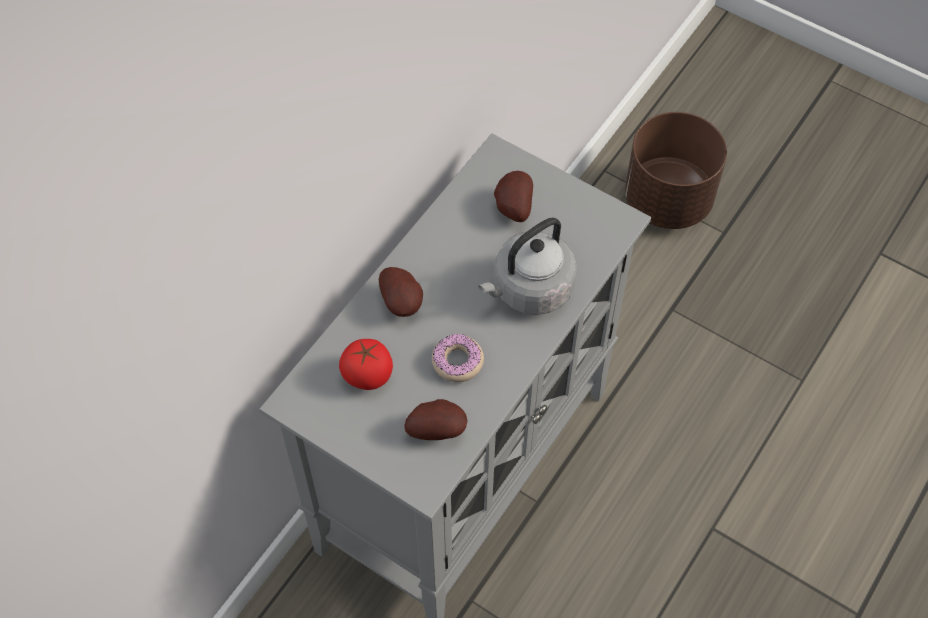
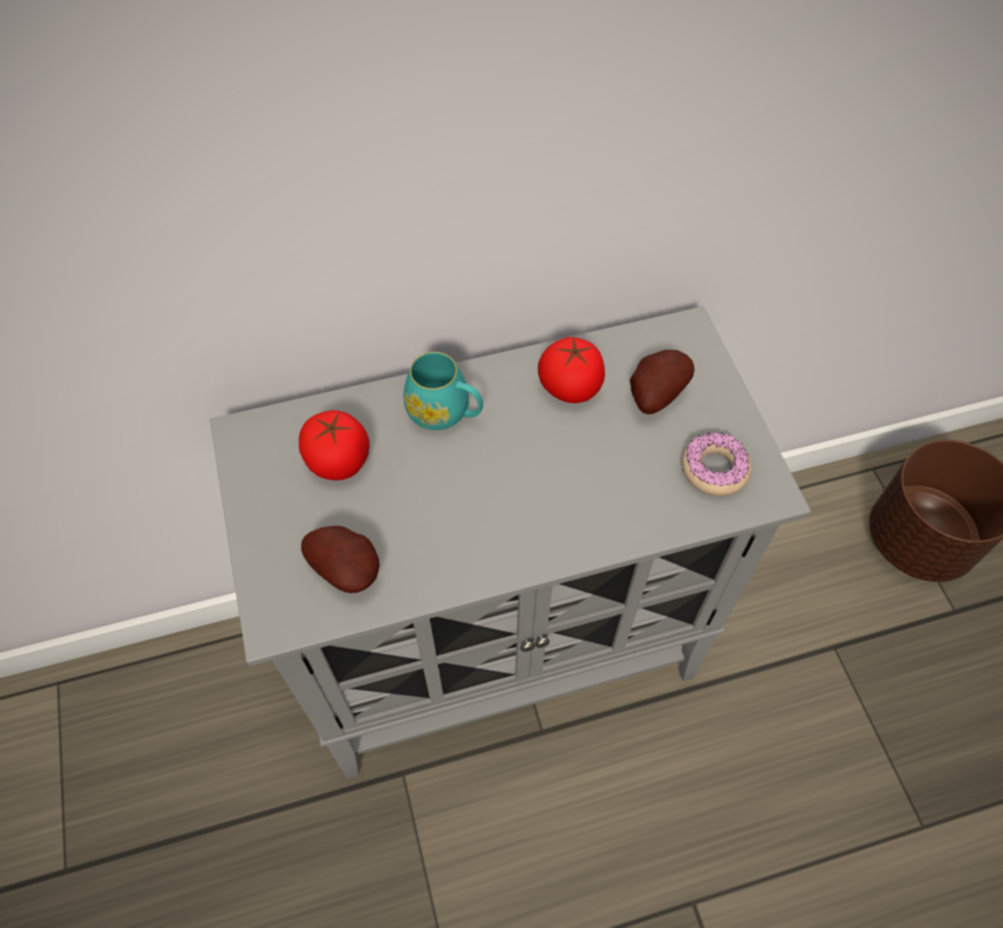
camera: 40 degrees right, 0 degrees up
potato [379,267,423,317] -> turquoise mug [403,352,483,430]
donut [432,334,484,382] -> donut moved to [682,432,752,496]
grey kettle [478,218,577,315] -> none
none -> tomato [538,337,605,403]

